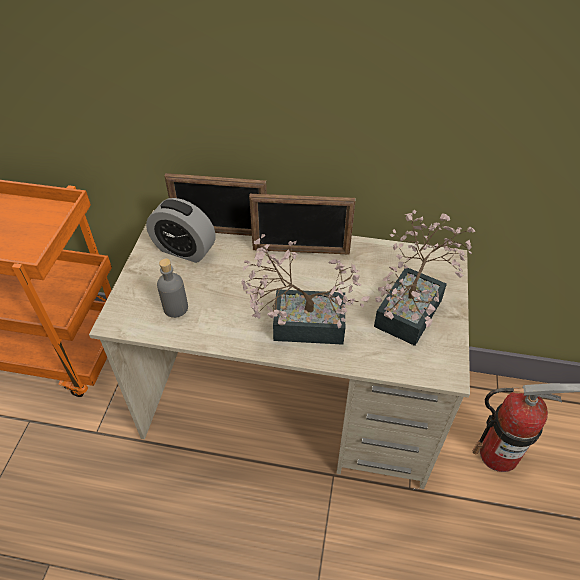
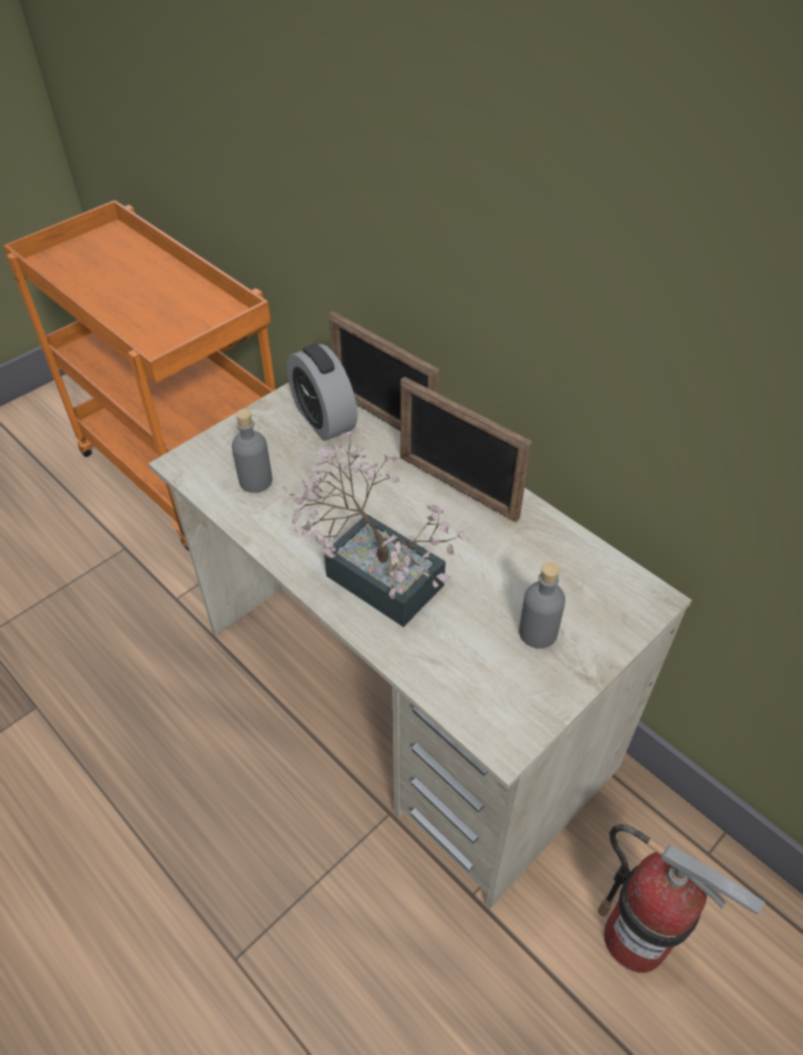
camera: 35 degrees right, 0 degrees up
potted plant [374,210,476,346] -> grey bottle [519,562,565,649]

